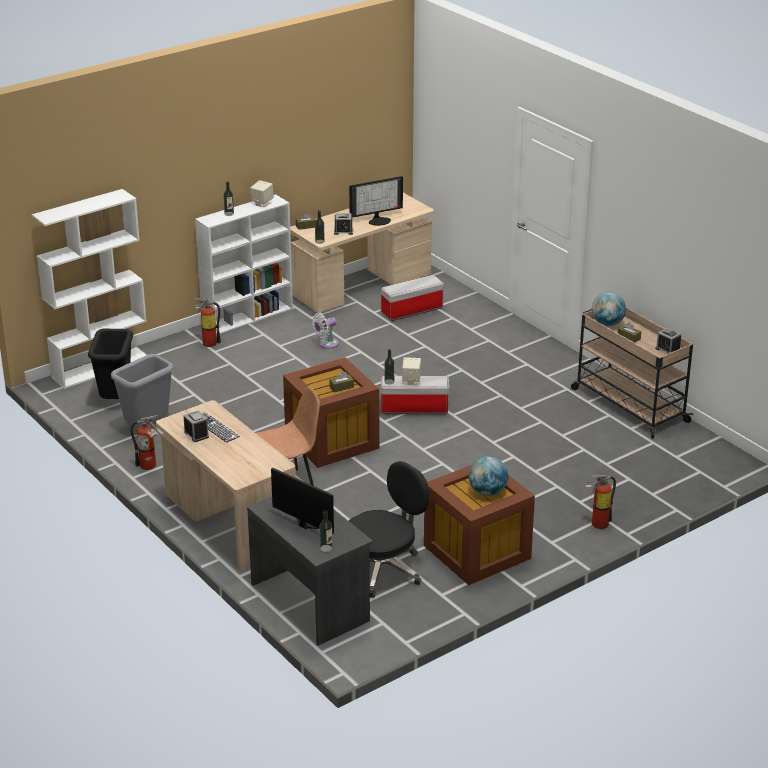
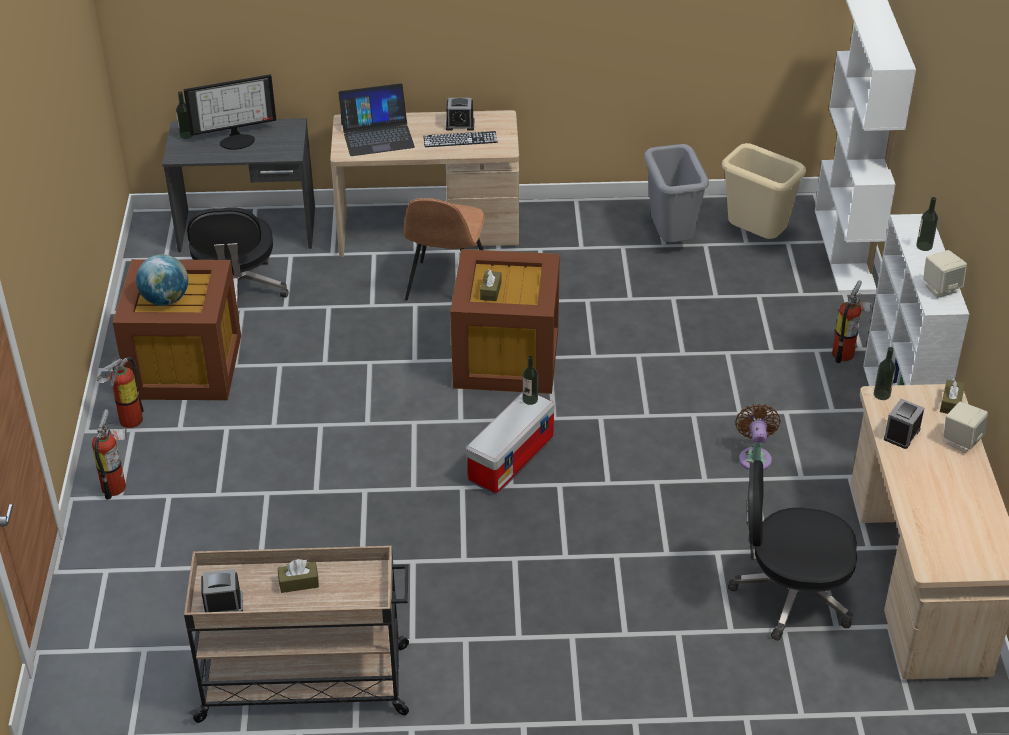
camera: 125 degrees right, 10 degrees up
black trash can [88,329,133,399] -> beige trash can [722,143,806,239]
fire extinguisher [131,415,158,470] -> fire extinguisher moved to [96,357,144,428]
white fan [312,313,339,349] -> brown fan [735,404,781,470]
monitor [349,176,403,226] -> none
storage box [381,275,444,321] -> black office chair [728,460,857,640]
beige speaker [402,357,421,385] -> beige speaker moved to [944,402,988,453]
globe [592,292,626,326] -> none
none -> laptop [338,83,415,156]

